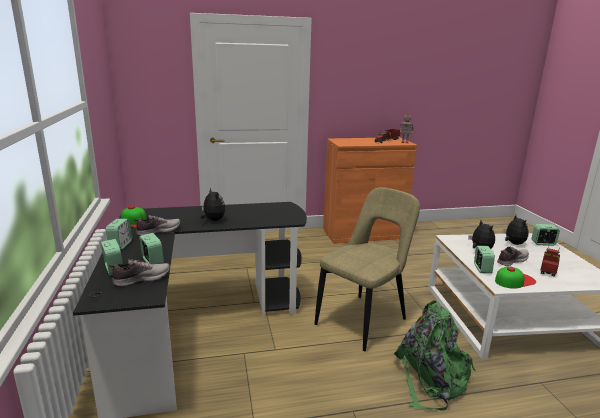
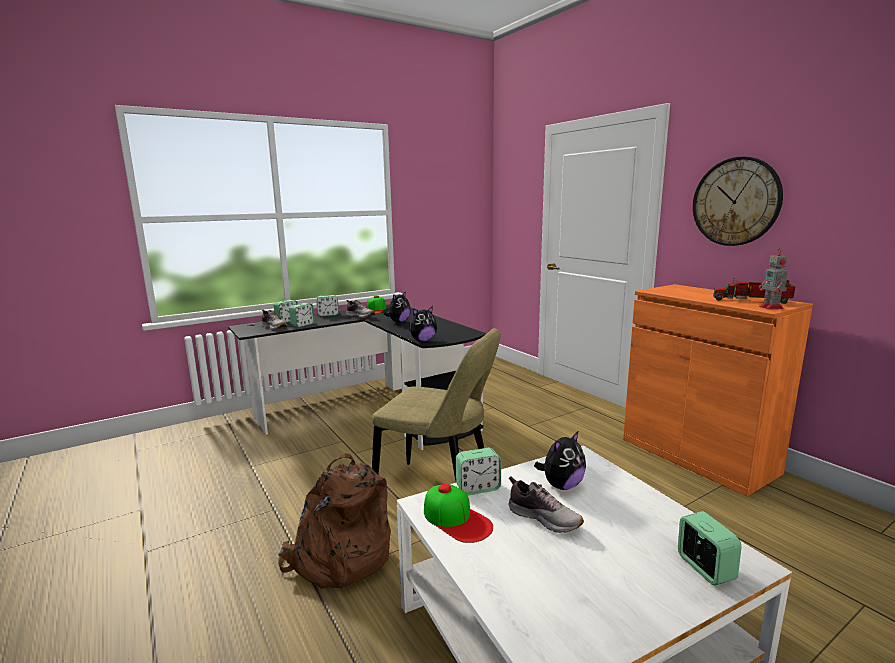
camera: 70 degrees right, 5 degrees down
green backpack [394,300,476,411] -> brown backpack [278,453,391,589]
plush toy [503,215,529,245] -> plush toy moved to [409,306,437,342]
toy truck [541,245,560,277] -> none
none -> wall clock [693,157,783,246]

